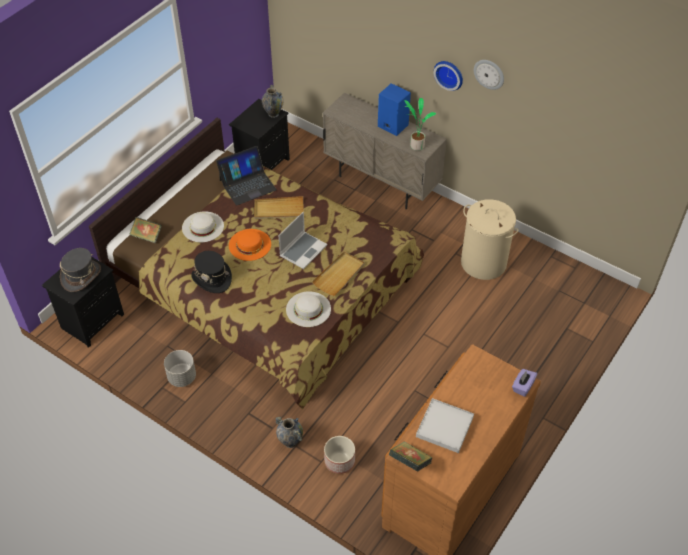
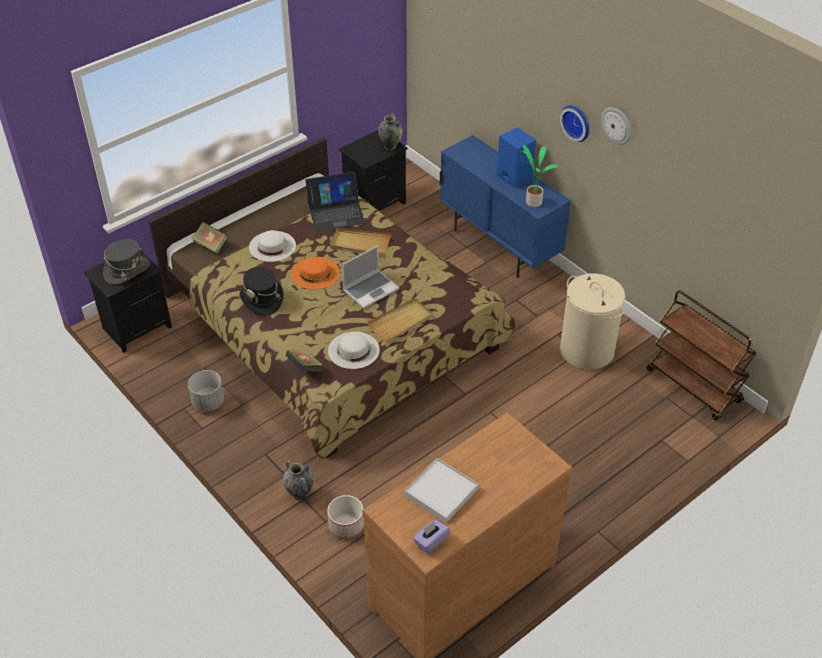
camera: 15 degrees right, 5 degrees down
beige cabinet [323,93,447,210] -> blue cabinet [440,135,571,278]
book [389,441,433,472] -> book moved to [285,350,324,372]
purple tissue box [512,369,537,397] -> purple tissue box moved to [413,520,450,554]
none -> brown cart [647,290,757,420]

